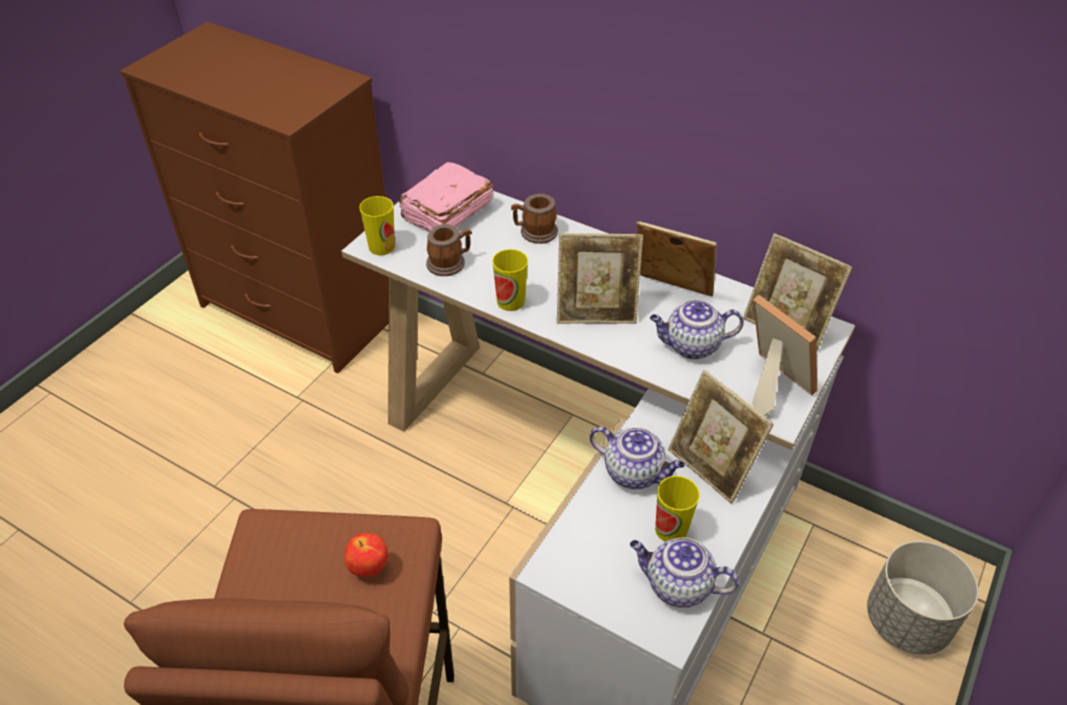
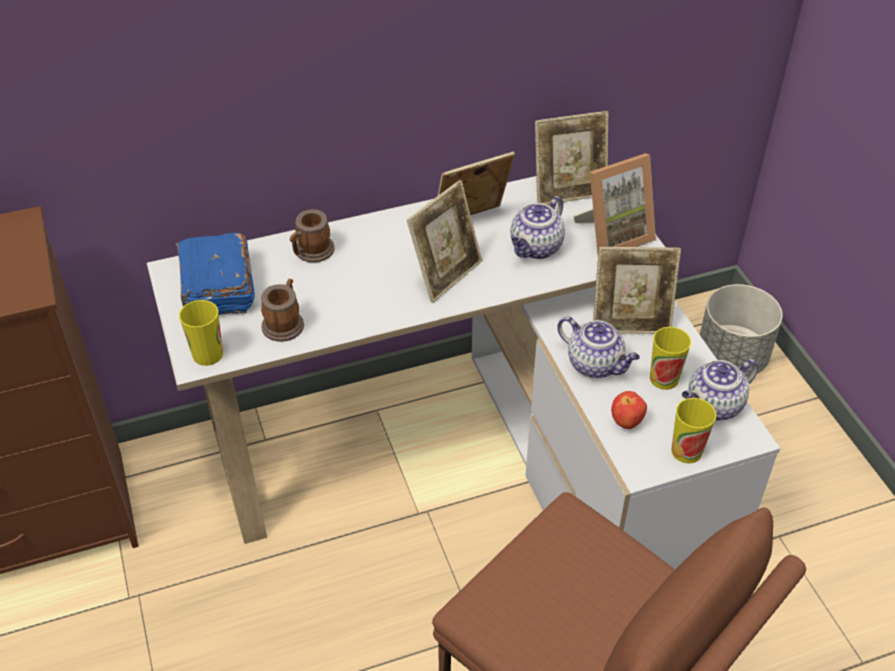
camera: 50 degrees left, 0 degrees up
apple [344,533,388,577] -> apple moved to [611,391,647,429]
pink book [399,162,493,232] -> blue book [176,232,255,315]
cup [492,249,528,311] -> cup moved to [671,398,716,464]
teapot [590,426,685,489] -> teapot turned 60 degrees clockwise [557,316,640,378]
picture frame [752,295,817,417] -> picture frame turned 150 degrees clockwise [573,153,656,253]

